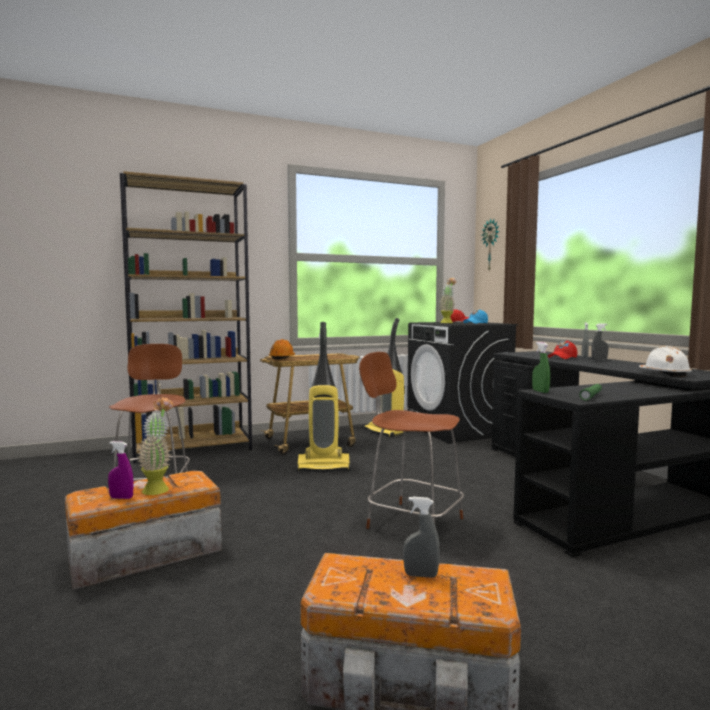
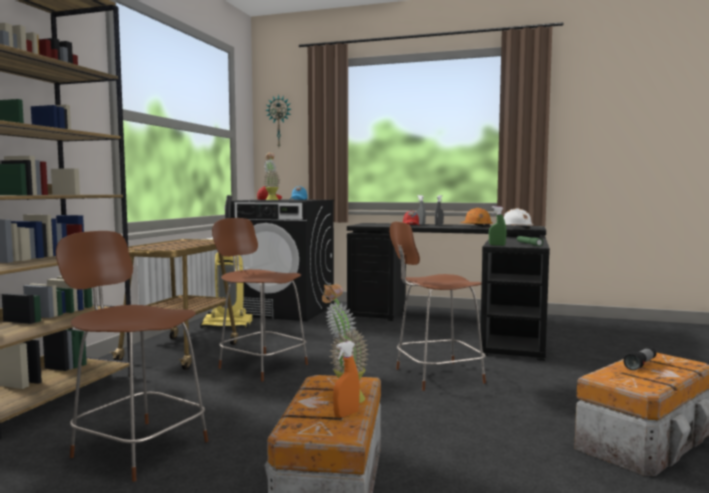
camera: 50 degrees left, 0 degrees up
purple spray bottle [108,441,134,499] -> orange spray bottle [333,341,360,418]
orange hard hat [269,339,295,360] -> orange hard hat moved to [460,208,493,228]
vacuum cleaner [296,322,351,473] -> brown stool [212,218,308,381]
grey spray bottle [403,497,440,578] -> flashlight [624,347,656,370]

